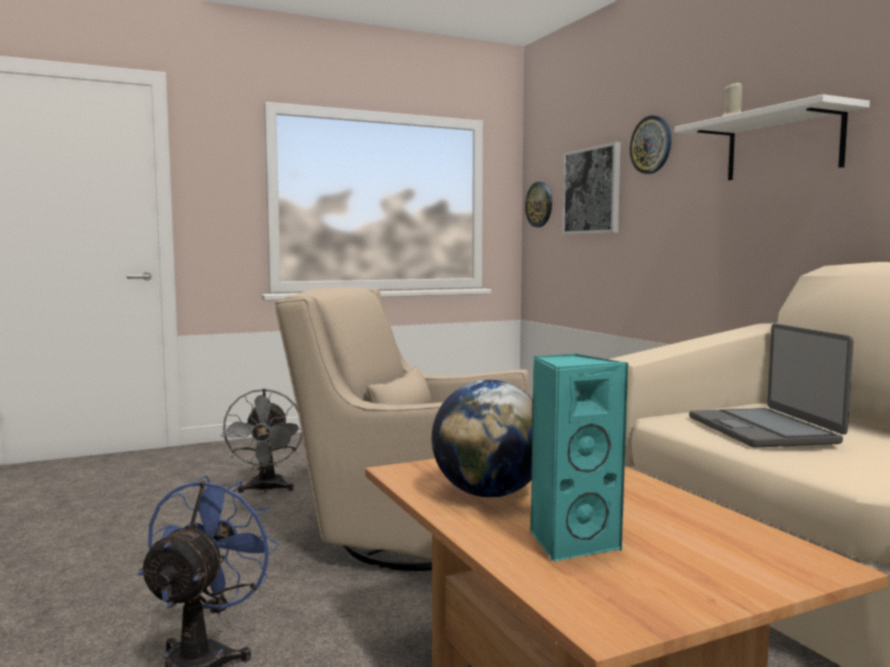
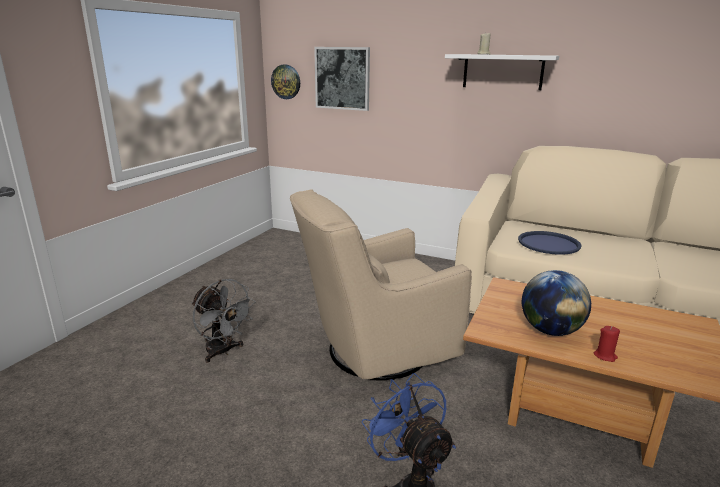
camera: 40 degrees left, 15 degrees up
turquoise speaker [530,354,628,562] -> none
wall clock [630,115,672,174] -> none
laptop [689,324,854,448] -> blue tray [518,231,582,255]
none -> red candle [594,326,620,362]

